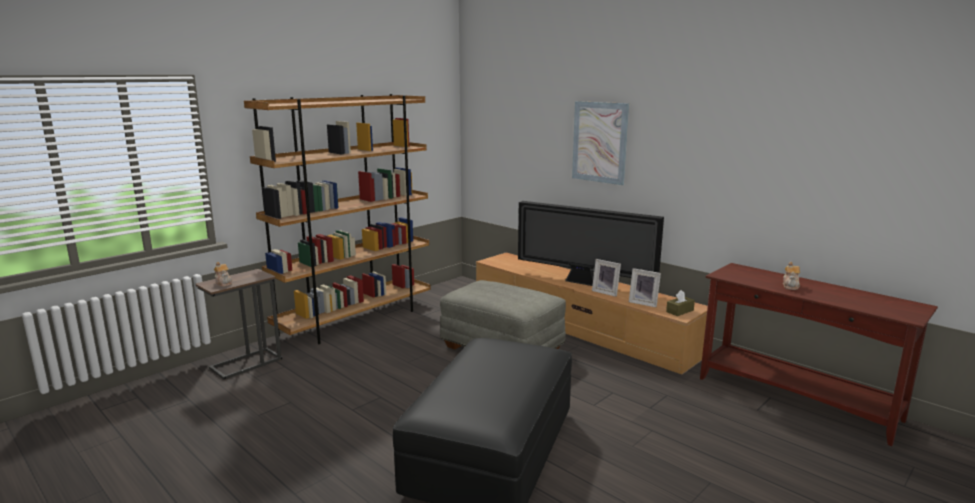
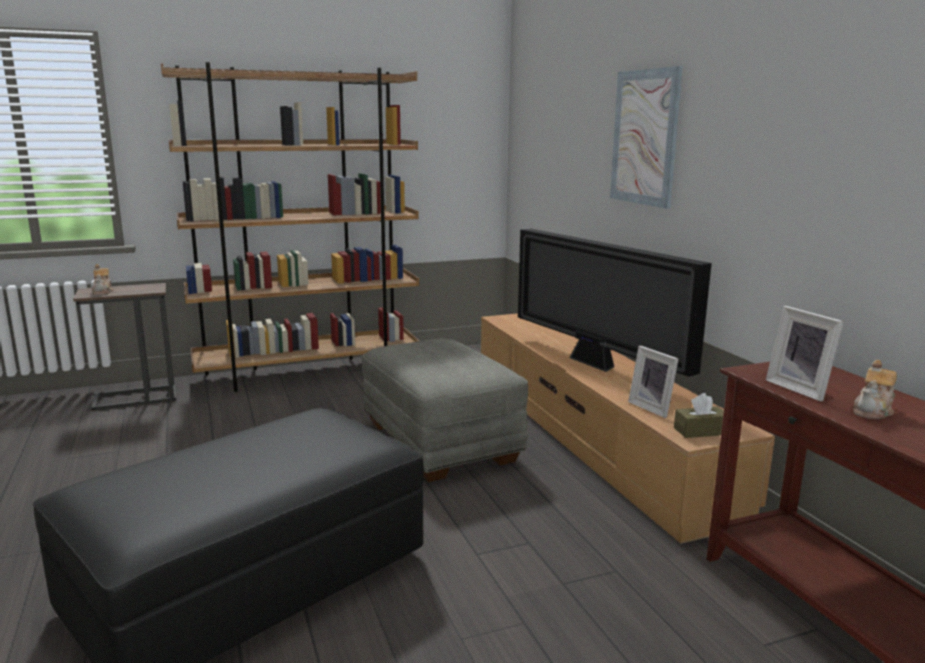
camera: 25 degrees right, 0 degrees up
picture frame [592,259,621,297] -> picture frame moved to [766,306,844,402]

